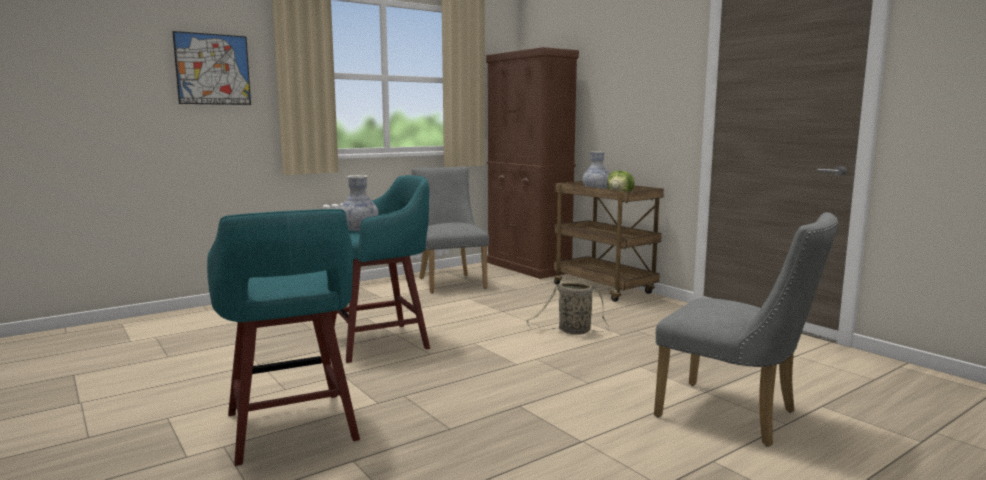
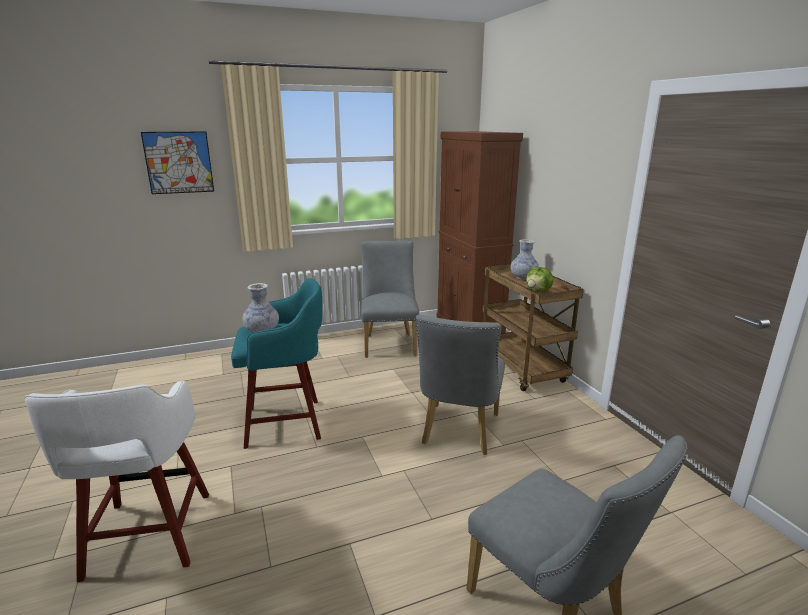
camera: 15 degrees right, 10 degrees up
turquoise stool [207,209,360,466] -> white stool [25,380,209,582]
basket [527,283,609,335] -> grey chair [416,315,505,455]

